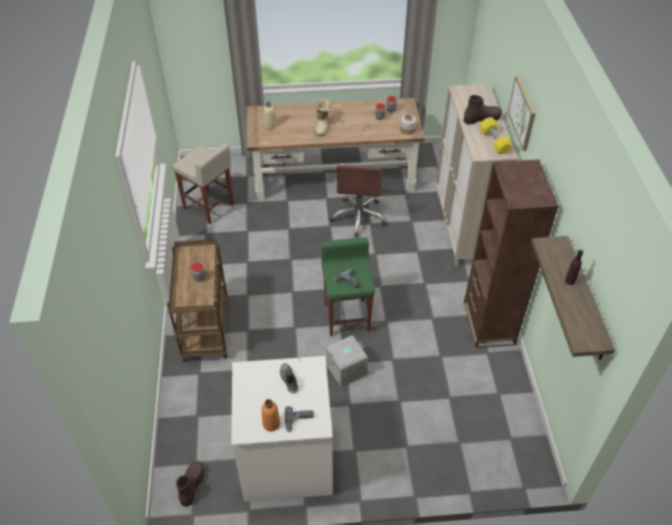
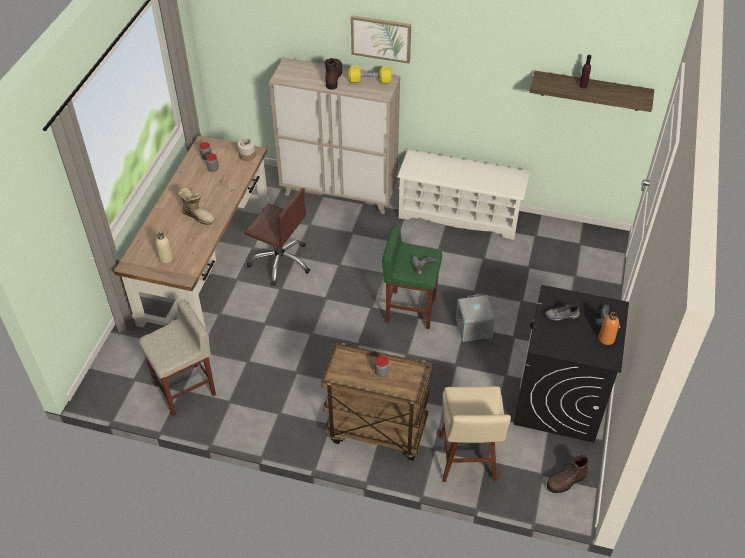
camera: 70 degrees left, 0 degrees up
brown boot [176,461,204,507] -> brown boot turned 60 degrees counterclockwise [547,455,589,493]
white washing machine [231,356,333,502] -> black washing machine [513,285,629,443]
brown bookcase [464,160,559,348] -> white shoe rack [397,150,530,240]
none -> beige stool [439,386,511,482]

